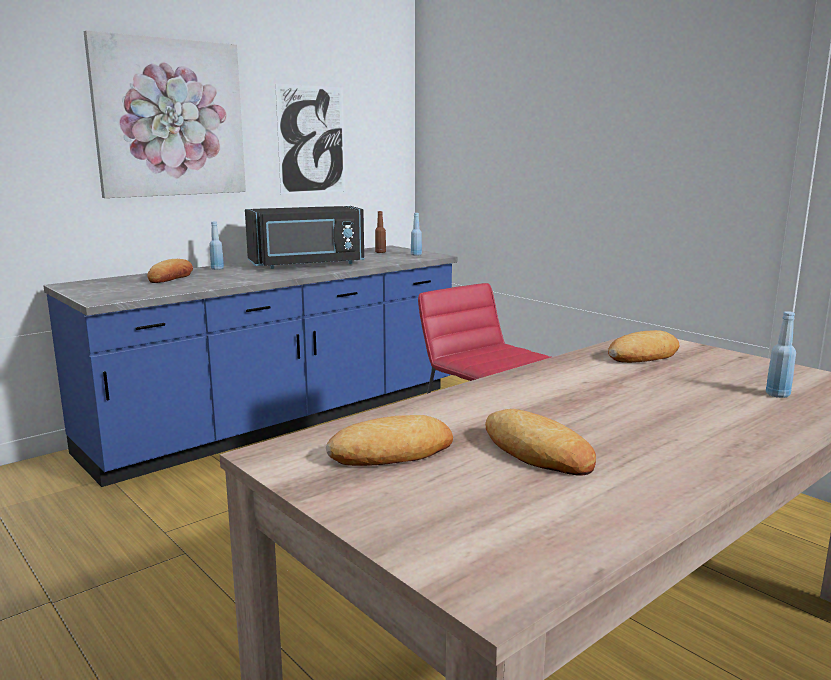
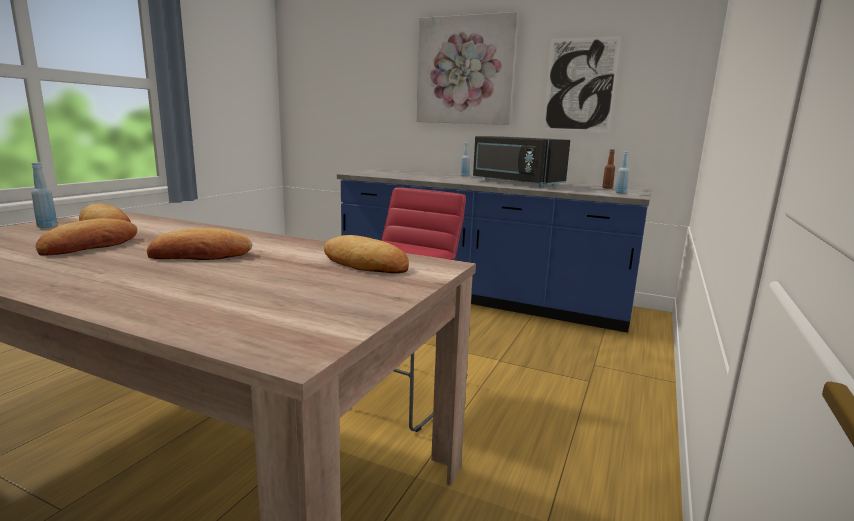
camera: 65 degrees right, 0 degrees up
bread [147,259,193,283] -> bread moved to [147,228,253,260]
blue bottle [766,311,796,398] -> blue bottle moved to [31,162,58,228]

